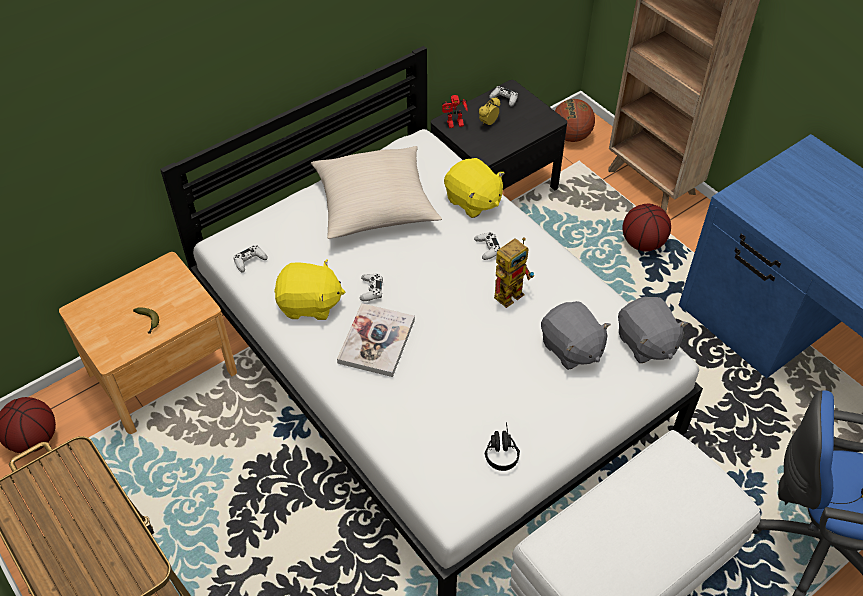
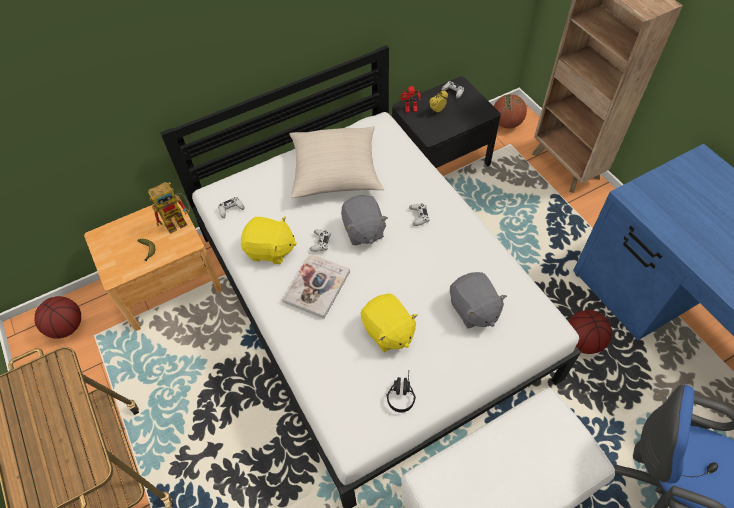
camera: 10 degrees right, 5 degrees up
yellow plush toy [444,158,504,218] -> yellow plush toy moved to [361,294,418,352]
toy robot [494,237,535,308] -> toy robot moved to [148,182,190,234]
grey plush toy [618,297,688,363] -> grey plush toy moved to [341,195,388,245]
basketball [622,204,671,251] -> basketball moved to [568,310,612,354]

